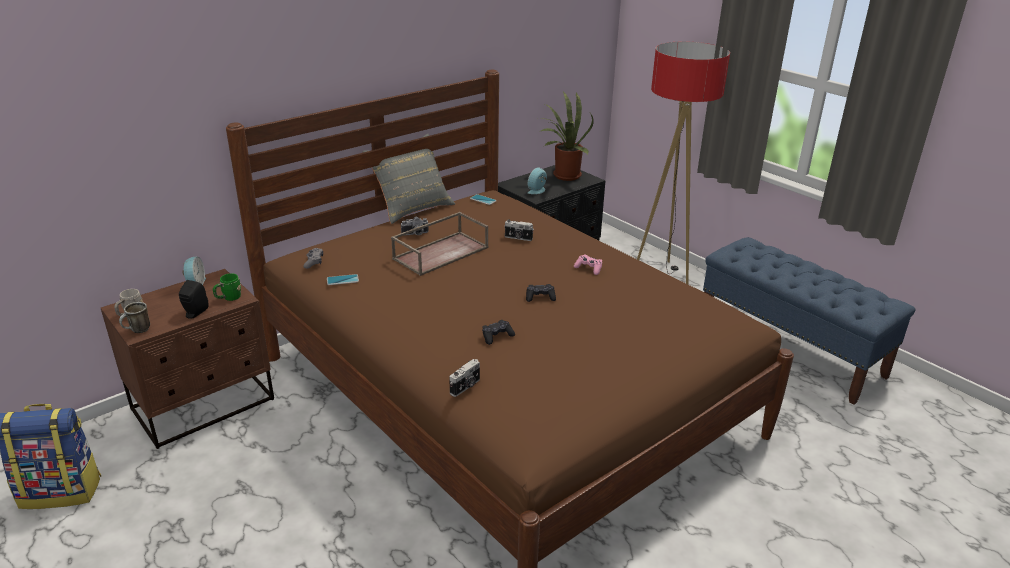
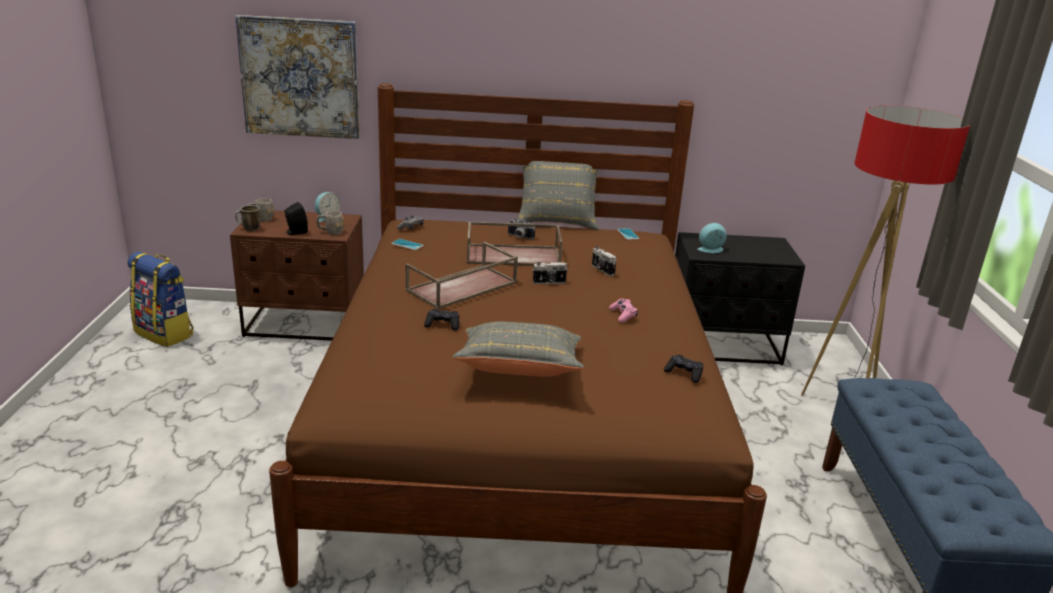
camera: 40 degrees right, 5 degrees down
green mug [213,273,241,301] -> grey mug [317,211,344,235]
camera [449,359,480,397] -> camera moved to [532,262,568,284]
black game controller [526,284,556,302] -> black game controller moved to [664,354,703,383]
potted plant [539,91,594,181] -> none
none -> picture [235,15,360,139]
none -> brown tray [405,242,518,309]
none -> grey pillow [452,322,584,377]

